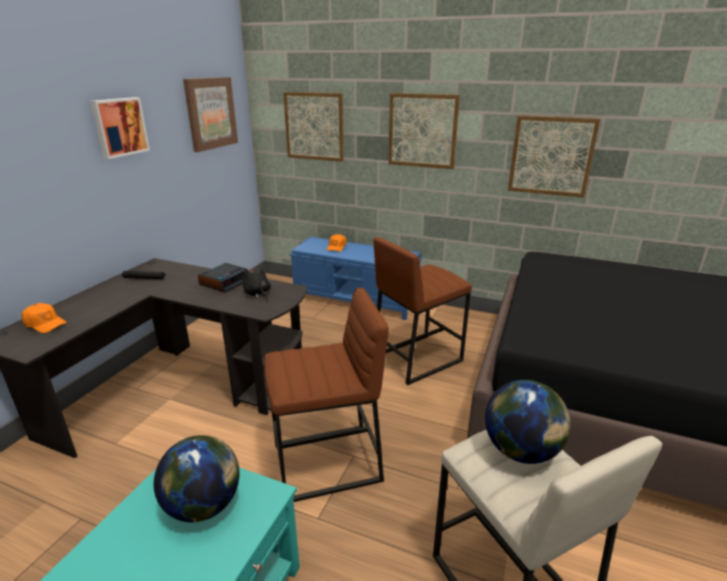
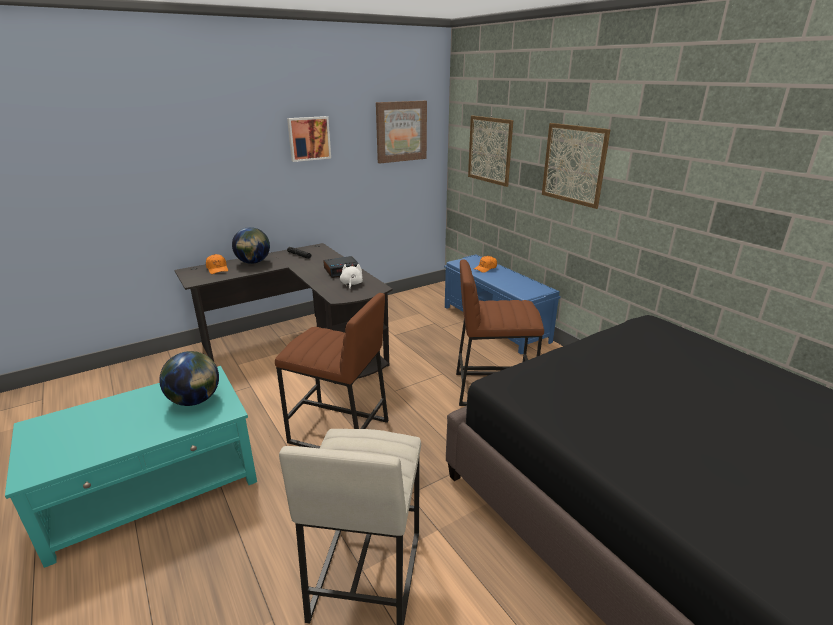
camera: 35 degrees right, 0 degrees up
black plush toy [243,267,271,299] -> white plush toy [340,263,363,290]
globe [485,380,571,464] -> globe moved to [232,227,270,264]
picture [508,116,601,198] -> none

